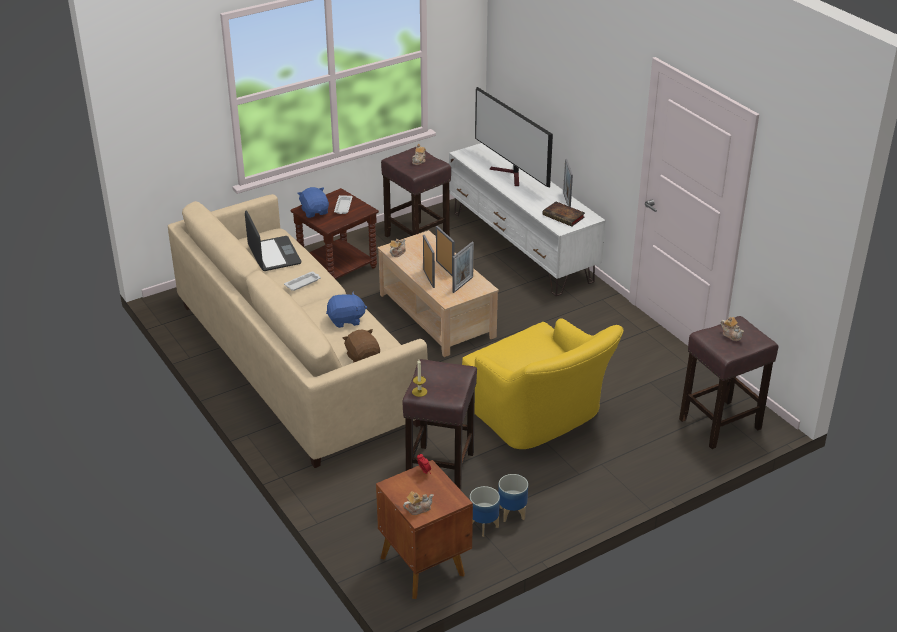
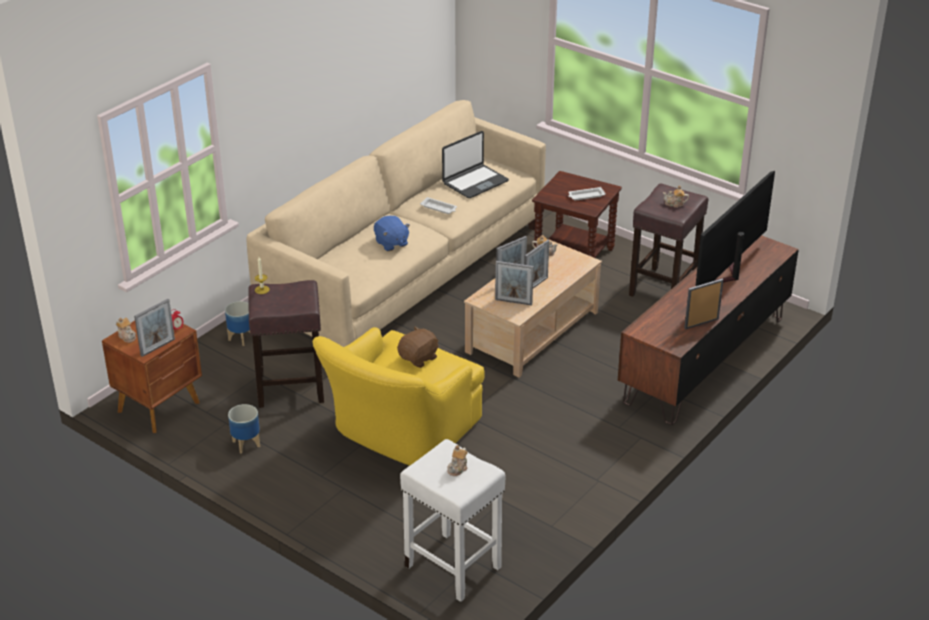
camera: 70 degrees right, 0 degrees up
blue plush toy [297,187,329,218] -> none
brown plush toy [343,329,380,363] -> brown plush toy moved to [397,327,439,368]
white tv stand [449,143,605,296] -> brown tv stand [618,235,799,425]
planter [470,486,500,537] -> planter moved to [225,301,250,346]
book [542,202,585,226] -> none
brown stool [679,316,778,449] -> white stool [400,439,506,602]
none -> picture frame [134,299,175,357]

